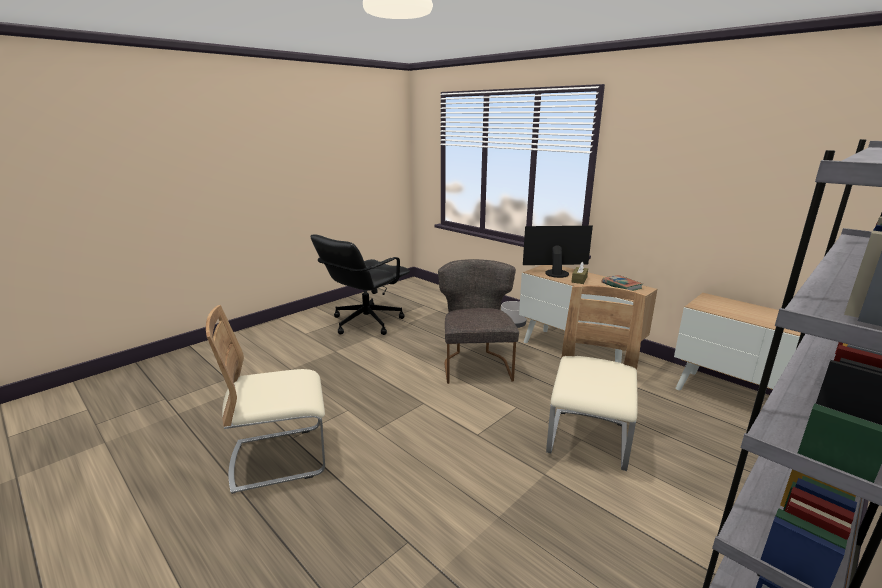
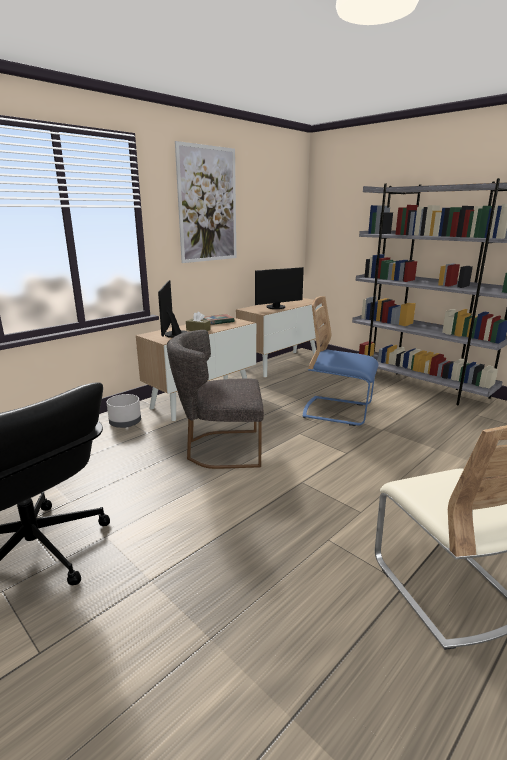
camera: 90 degrees left, 0 degrees up
beige chair [546,285,646,471] -> blue chair [303,296,379,426]
none -> picture [175,141,236,263]
none -> monitor [255,267,304,309]

